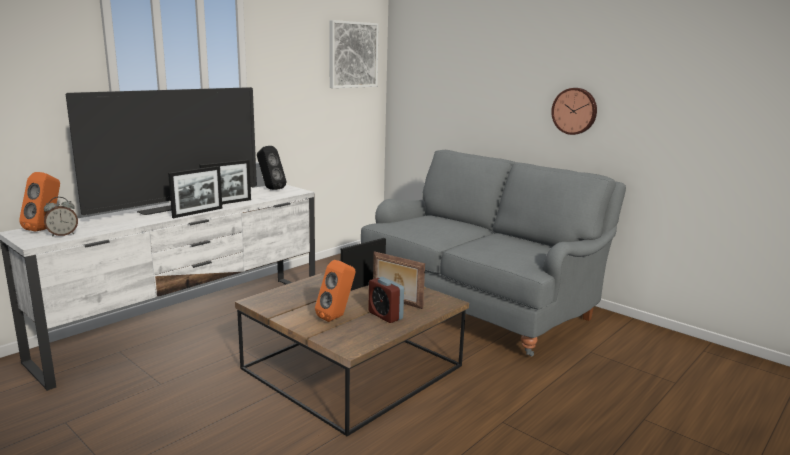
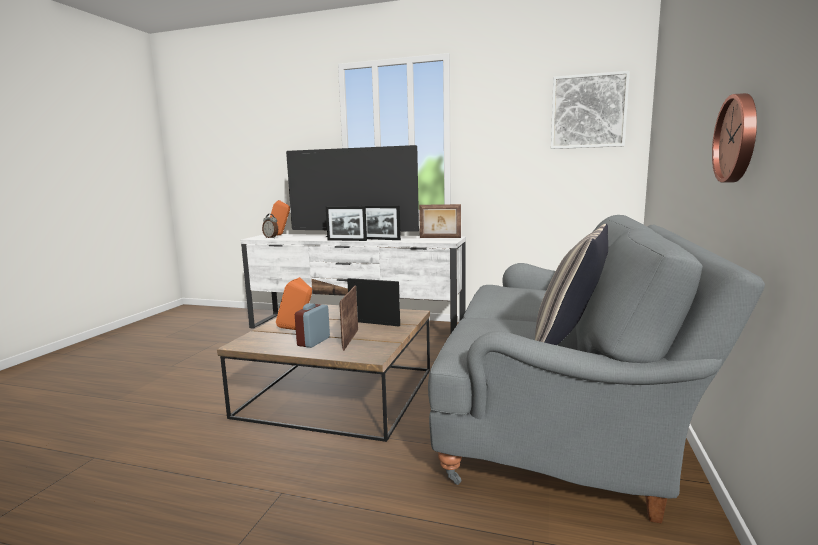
camera: 65 degrees right, 5 degrees down
black speaker [257,146,286,190] -> picture frame [419,204,461,238]
none -> pillow [535,224,608,345]

